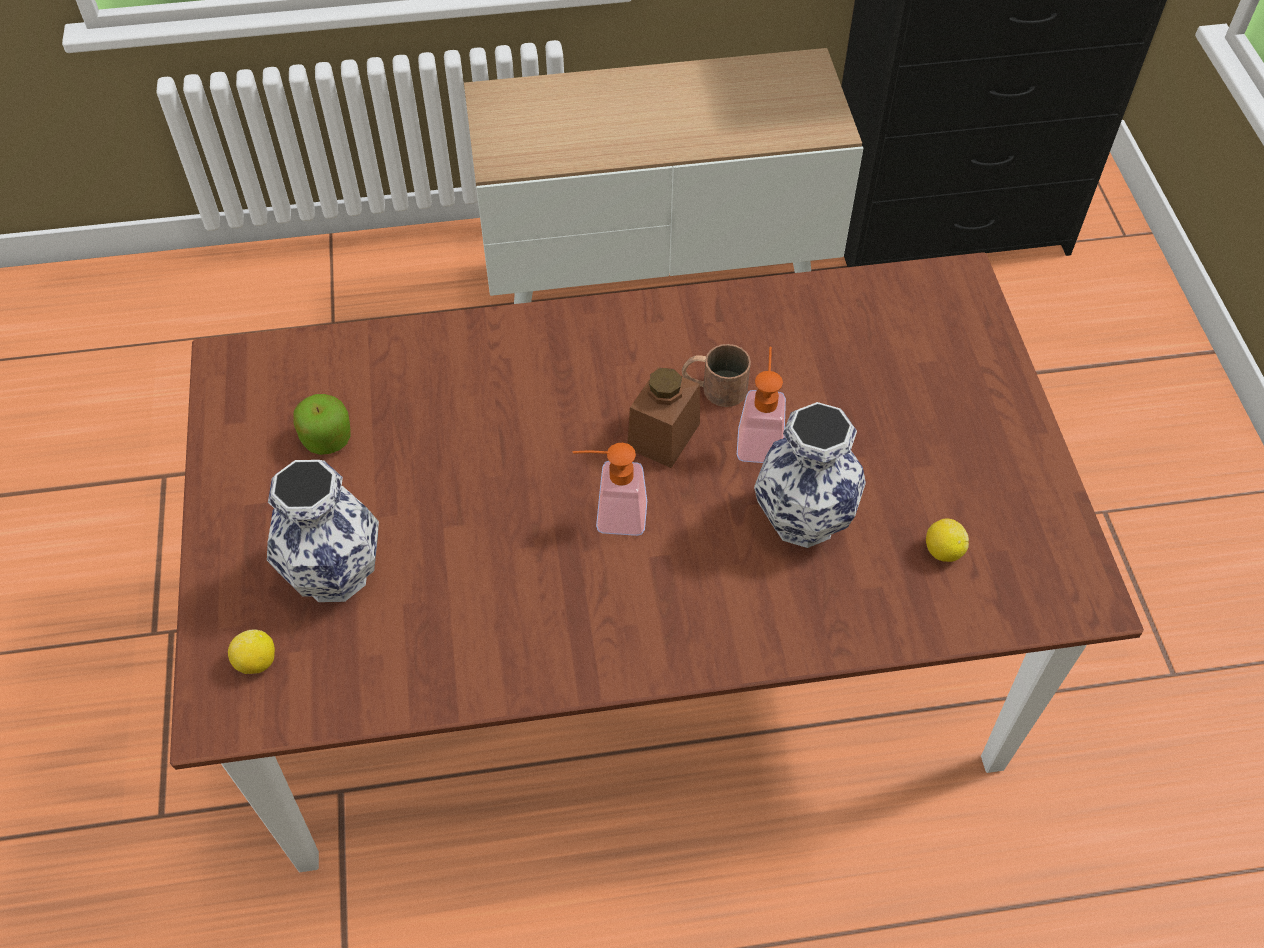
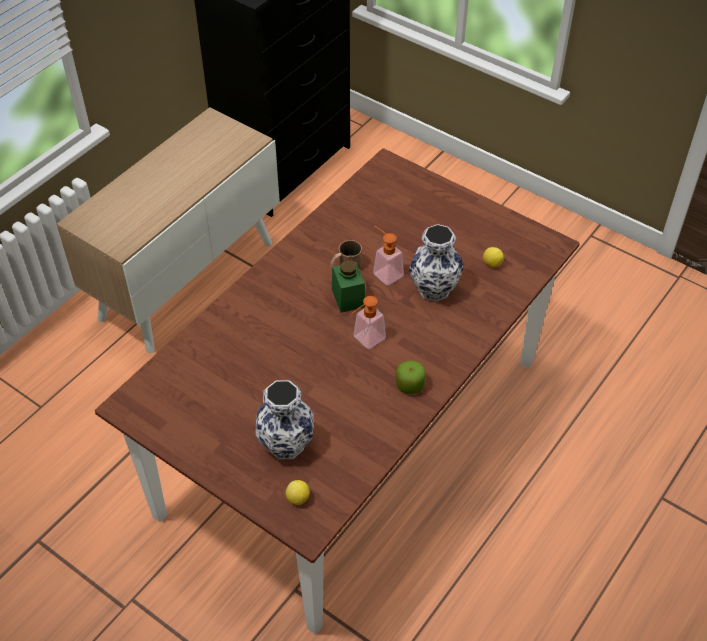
camera: 45 degrees left, 5 degrees down
apple [294,394,350,455] -> apple moved to [395,360,426,394]
brown jar [627,367,700,468] -> green jar [332,260,365,313]

